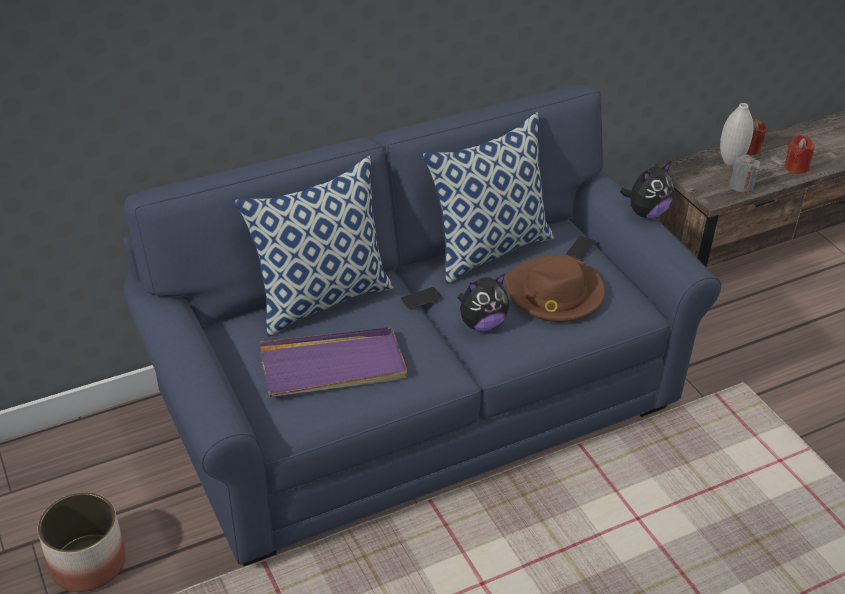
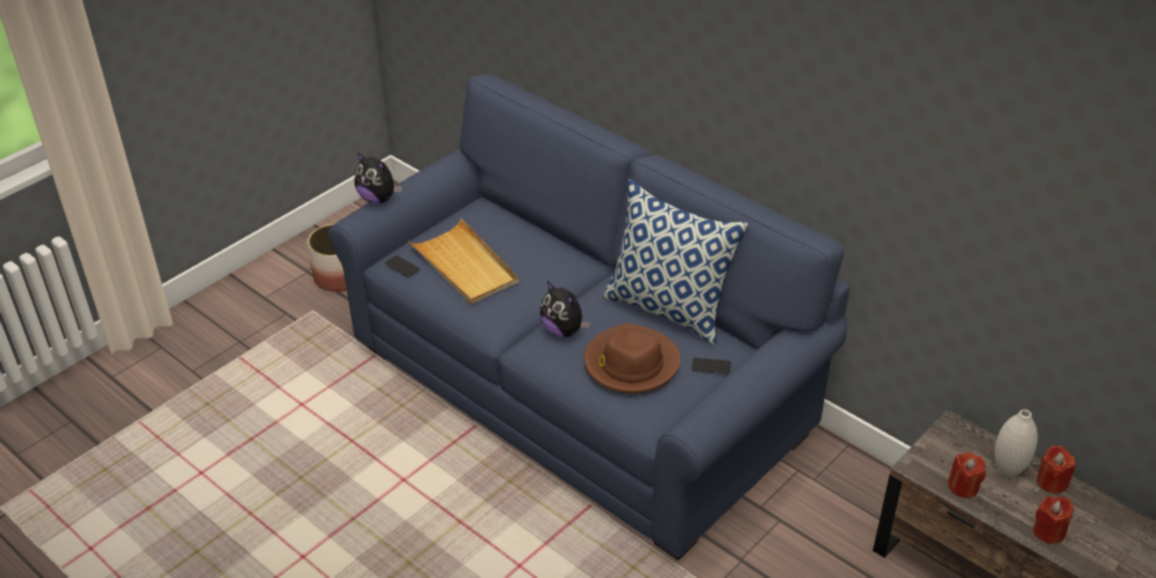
camera: 70 degrees right, 0 degrees up
pillow [235,156,394,336] -> none
purple tray [258,327,407,397] -> beige tray [408,219,519,305]
phone [400,287,442,309] -> phone moved to [385,255,420,277]
plush toy [620,161,674,218] -> plush toy moved to [355,153,402,204]
grey candle [729,154,760,193] -> red candle [948,452,986,498]

